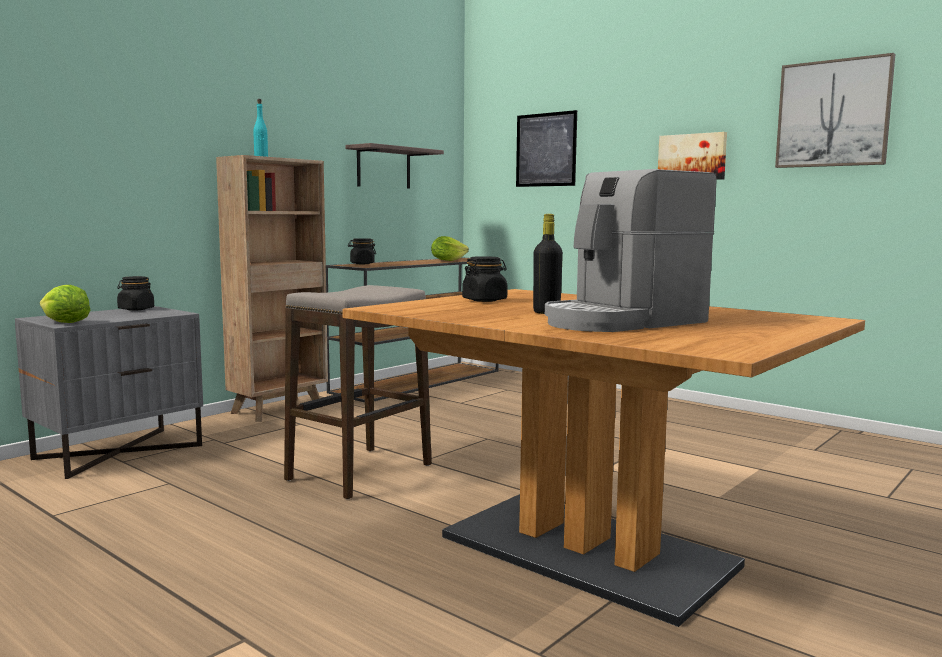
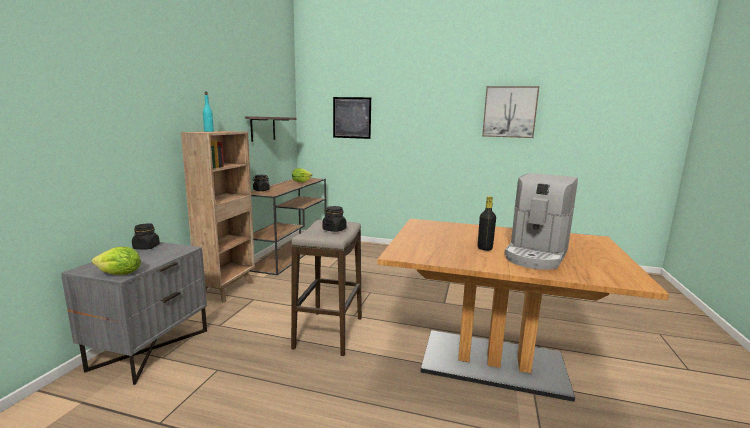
camera: 25 degrees left, 5 degrees up
black jar [462,256,507,302] -> black jar moved to [322,206,346,232]
picture [658,132,727,180] -> none

